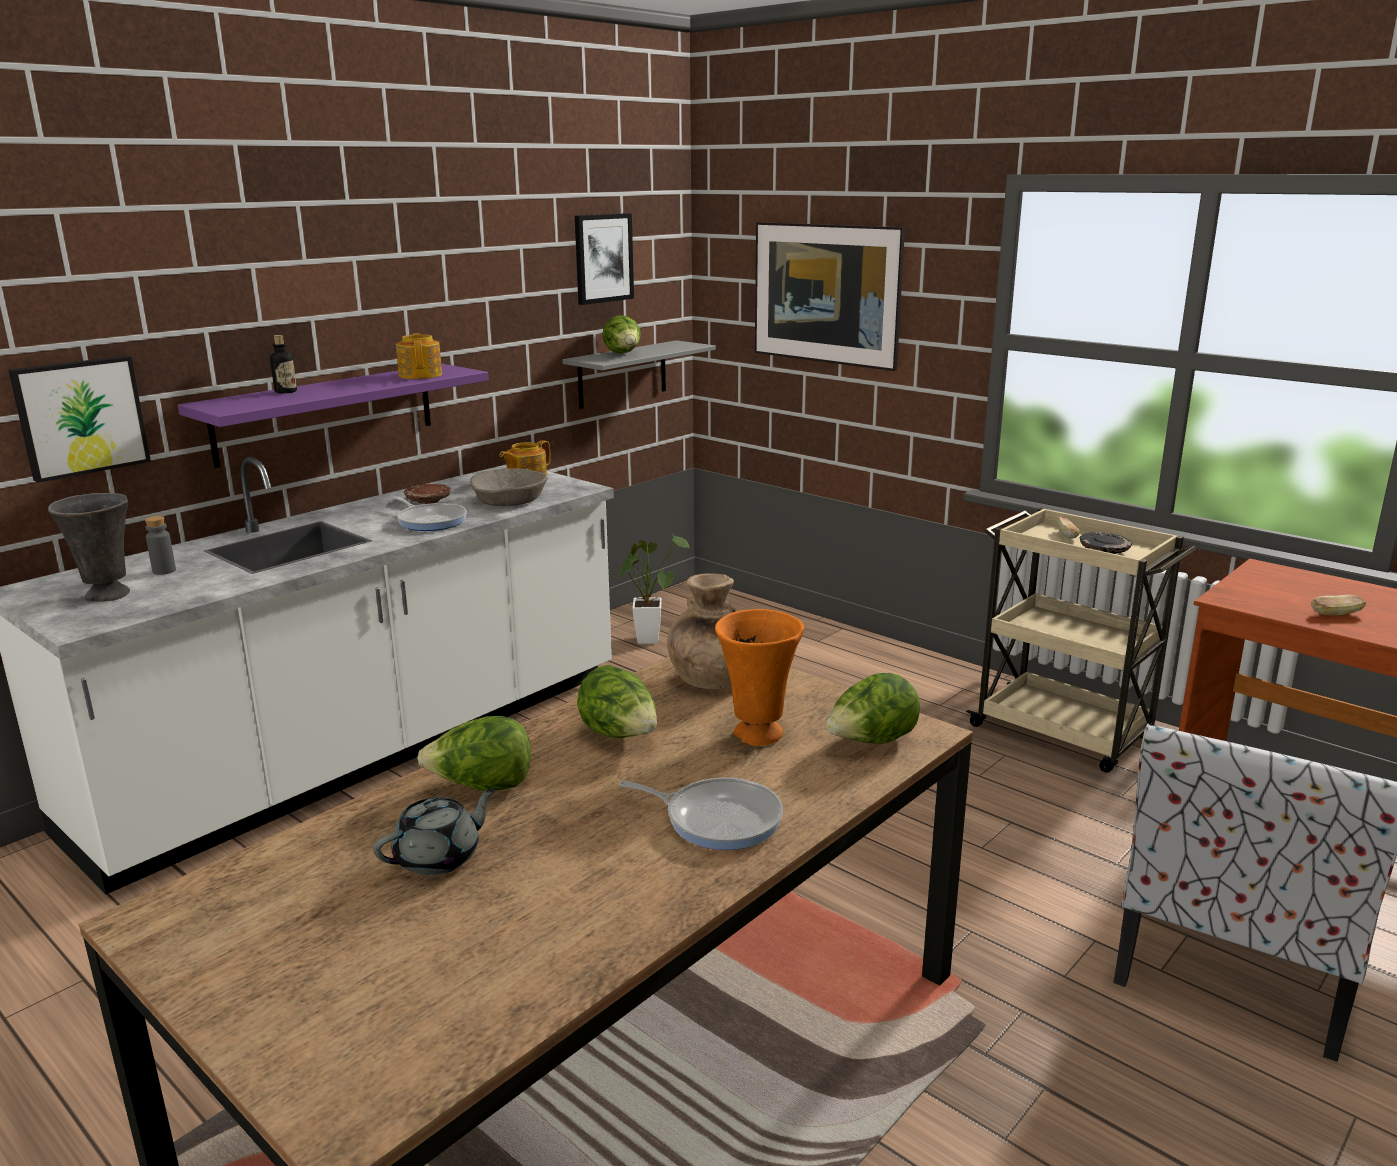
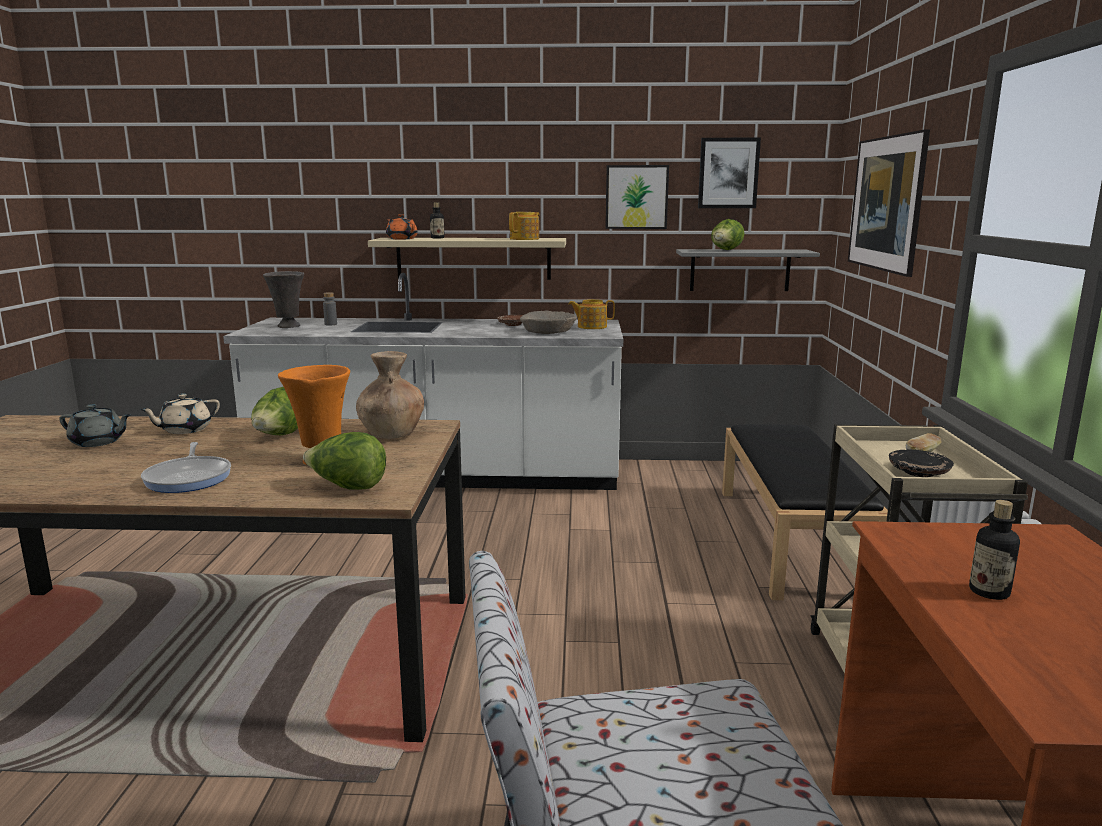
camera: 50 degrees right, 5 degrees down
picture [8,356,151,483] -> picture moved to [605,165,669,229]
purple shelf [178,364,489,468] -> beige shelf [368,238,566,280]
frying pan [394,497,467,531] -> none
lettuce [417,716,531,791] -> beige teapot [139,394,220,434]
potted plant [619,534,689,644] -> none
bread [1311,595,1366,615] -> bottle [969,500,1020,600]
none -> orange teapot [386,214,418,240]
none -> black bench [722,424,888,600]

